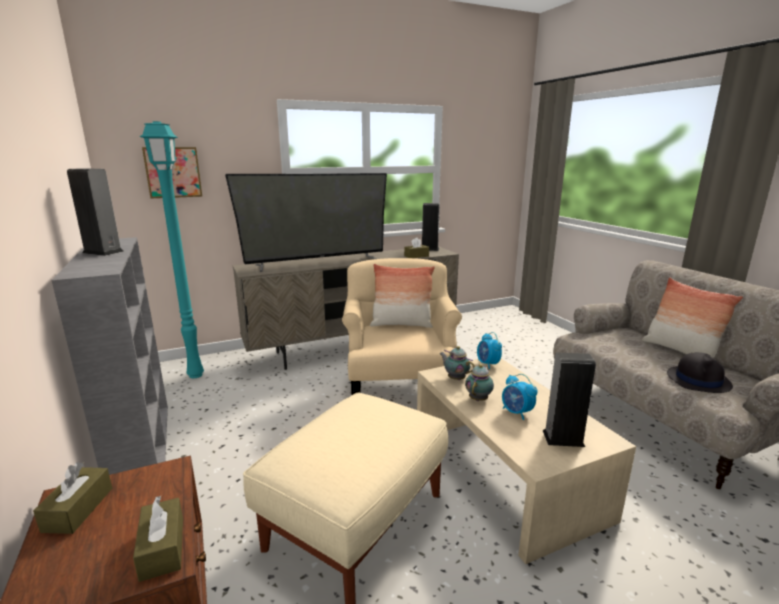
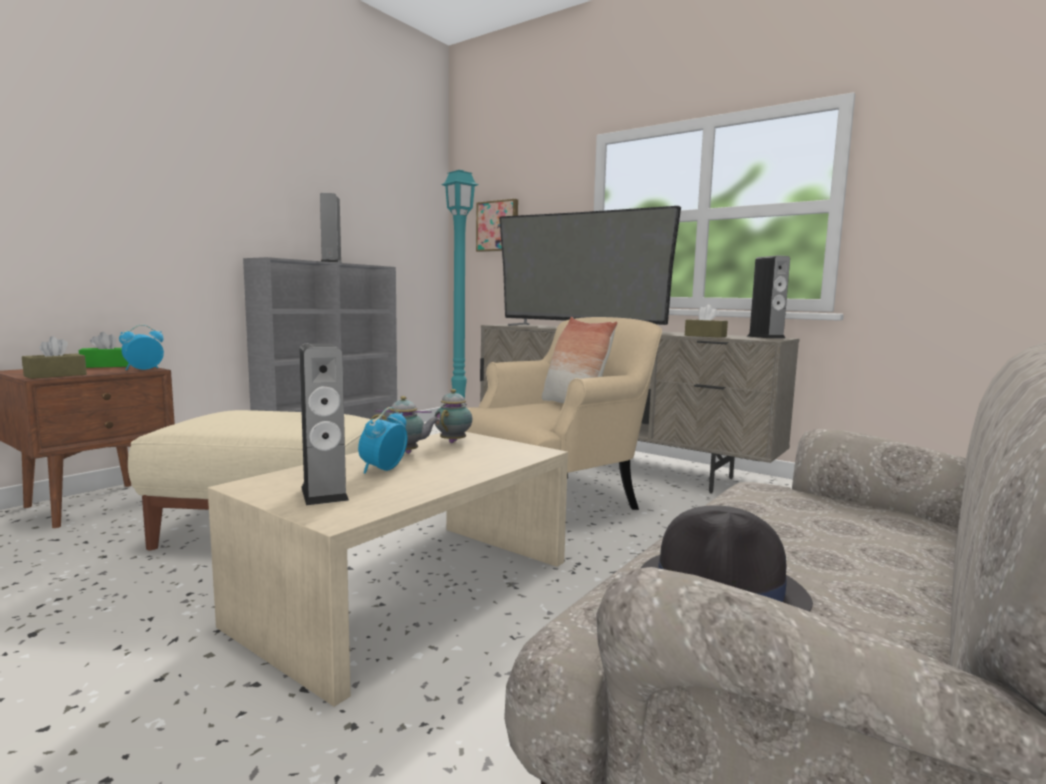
camera: 60 degrees right, 10 degrees down
brown tissue box [33,462,112,534] -> green tissue box [79,332,129,368]
alarm clock [477,332,502,369] -> alarm clock moved to [119,325,164,370]
pillow [642,278,743,358] -> none

